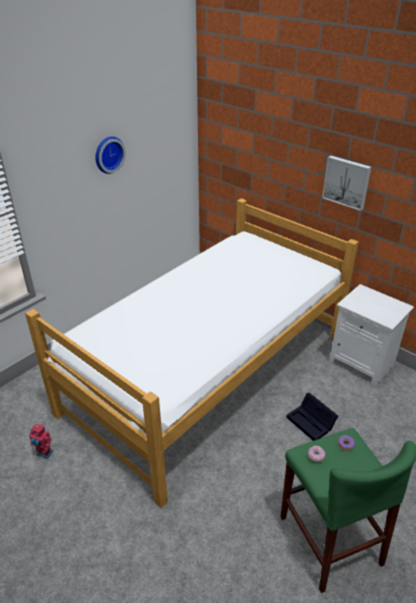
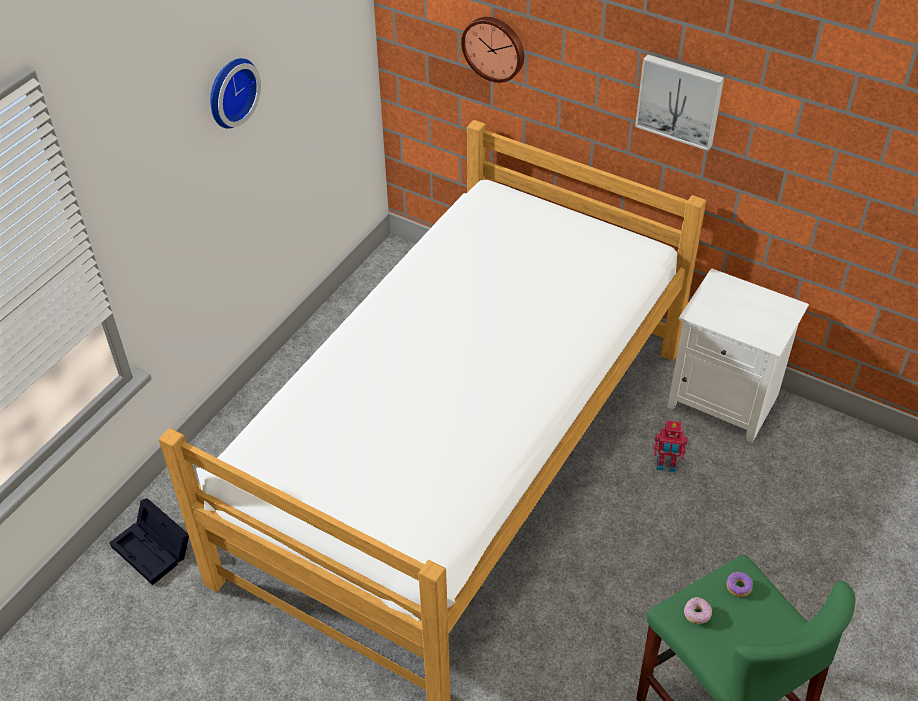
camera: 10 degrees left, 10 degrees up
toy robot [29,424,53,459] -> toy robot moved to [654,421,688,472]
black storage box [287,393,338,441] -> black storage box moved to [109,498,189,585]
none -> wall clock [461,17,524,83]

